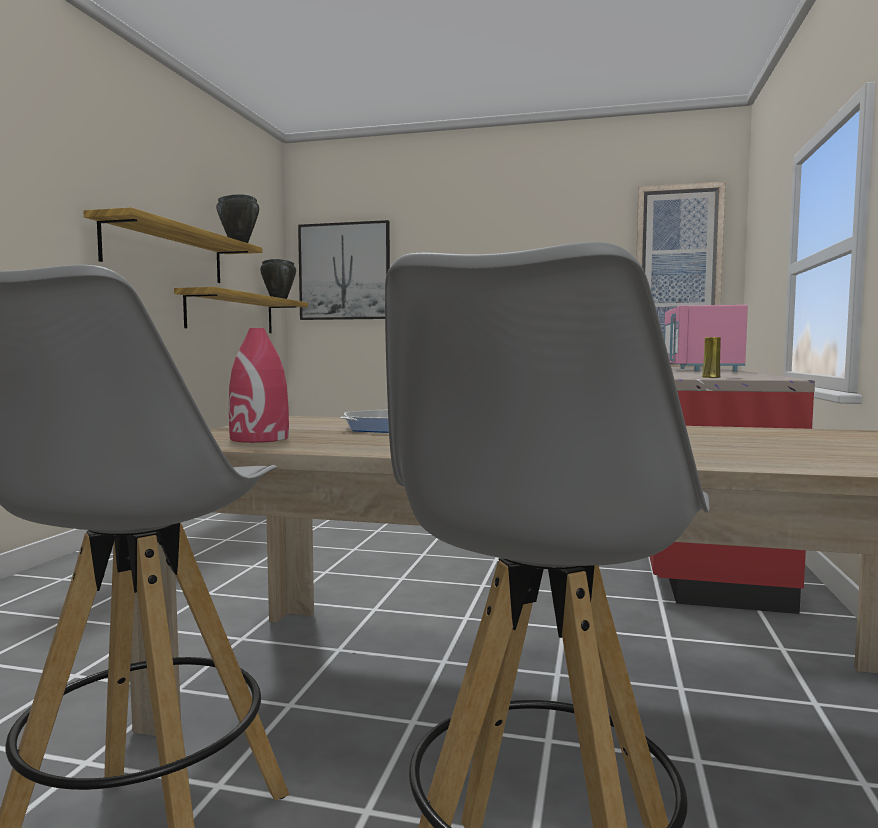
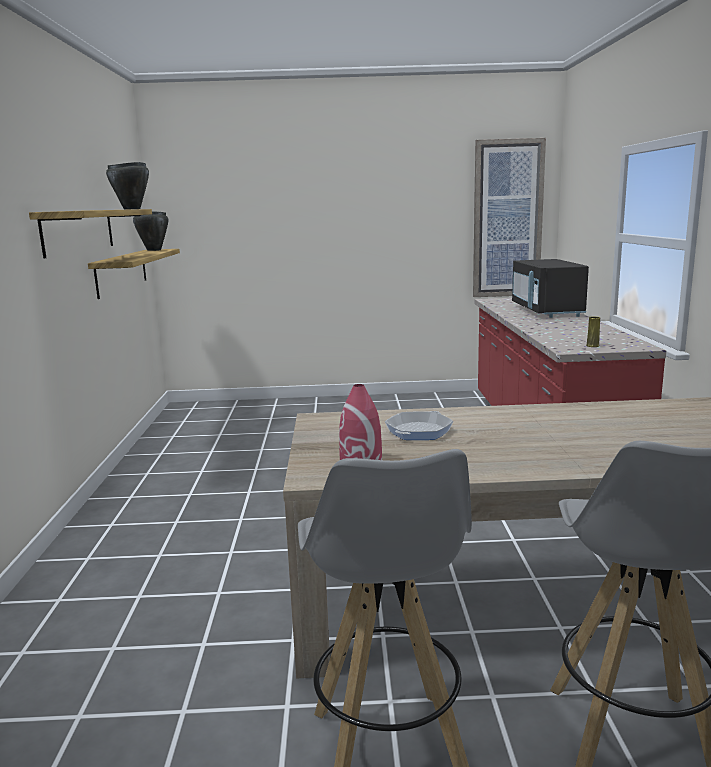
camera: 15 degrees left, 10 degrees up
picture [298,220,390,320] -> none
pink microwave [664,305,748,371] -> black microwave [512,259,589,318]

